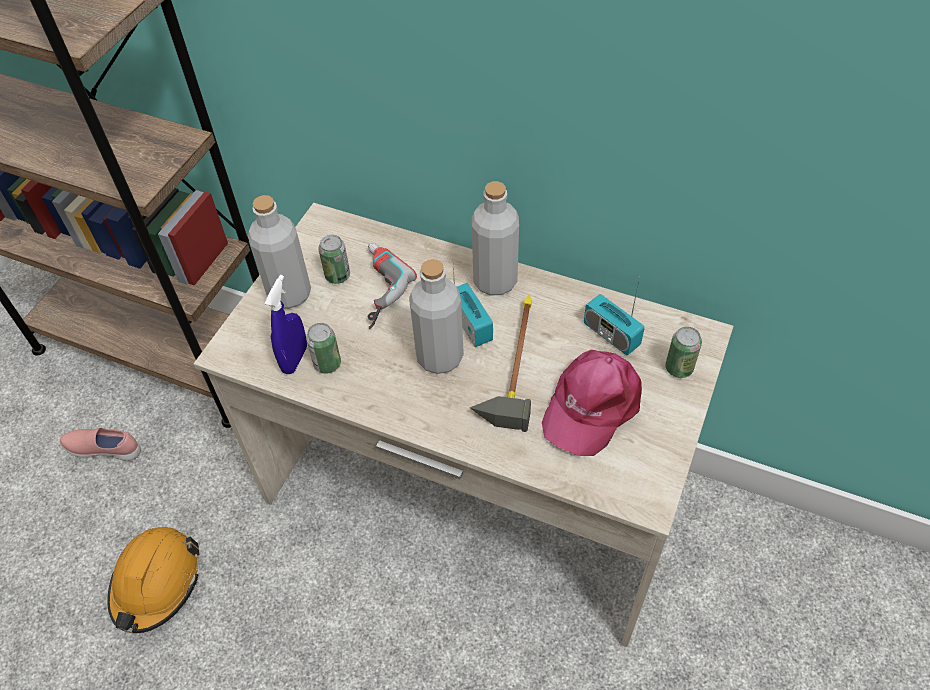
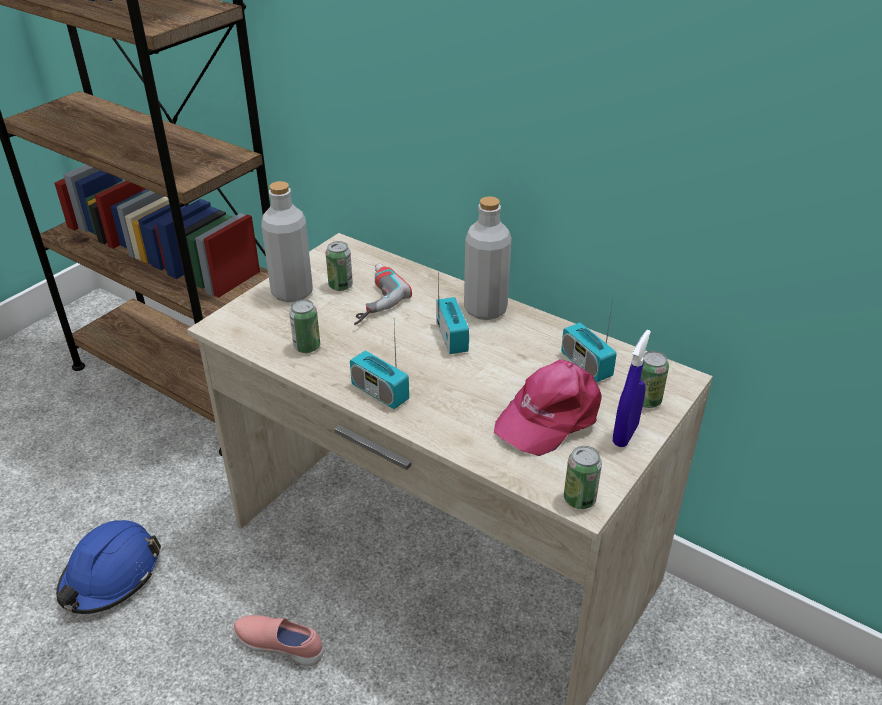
camera: 10 degrees right, 15 degrees down
pink shoe [59,428,141,461] -> pink shoe moved to [233,615,323,666]
orange hard hat [107,527,200,633] -> blue hard hat [56,520,161,614]
blue spray bottle [265,275,307,374] -> blue spray bottle moved to [613,330,651,447]
grey bottle [409,259,464,374] -> none
hammer [470,294,532,432] -> none
none -> radio [350,325,409,409]
none -> can [564,446,602,509]

